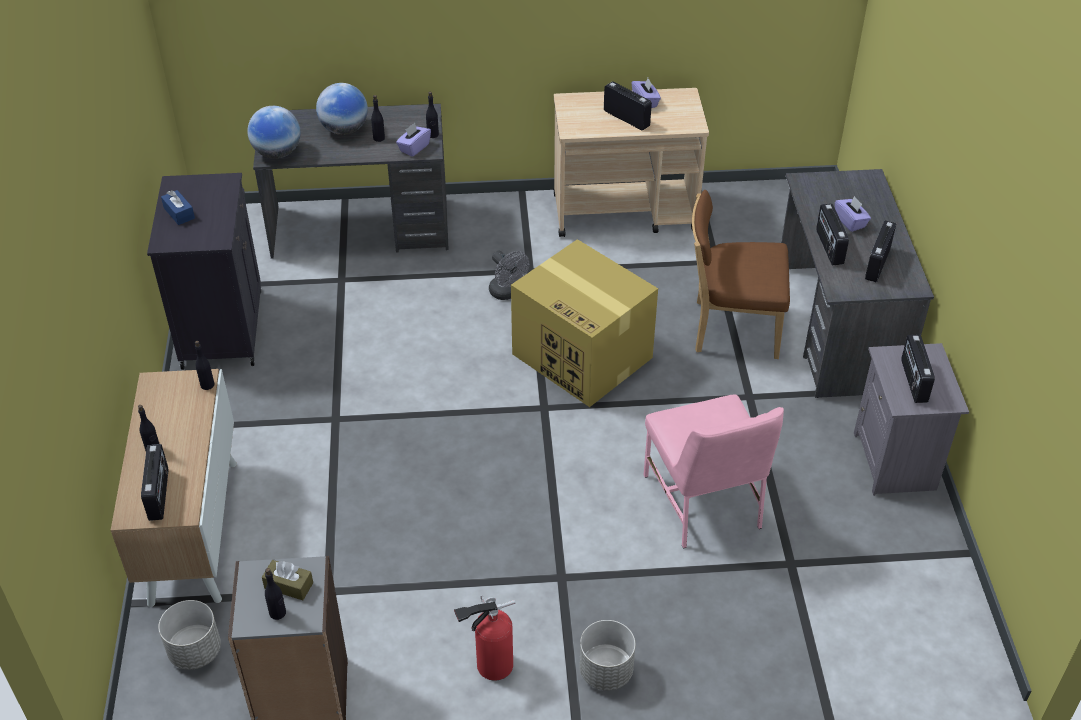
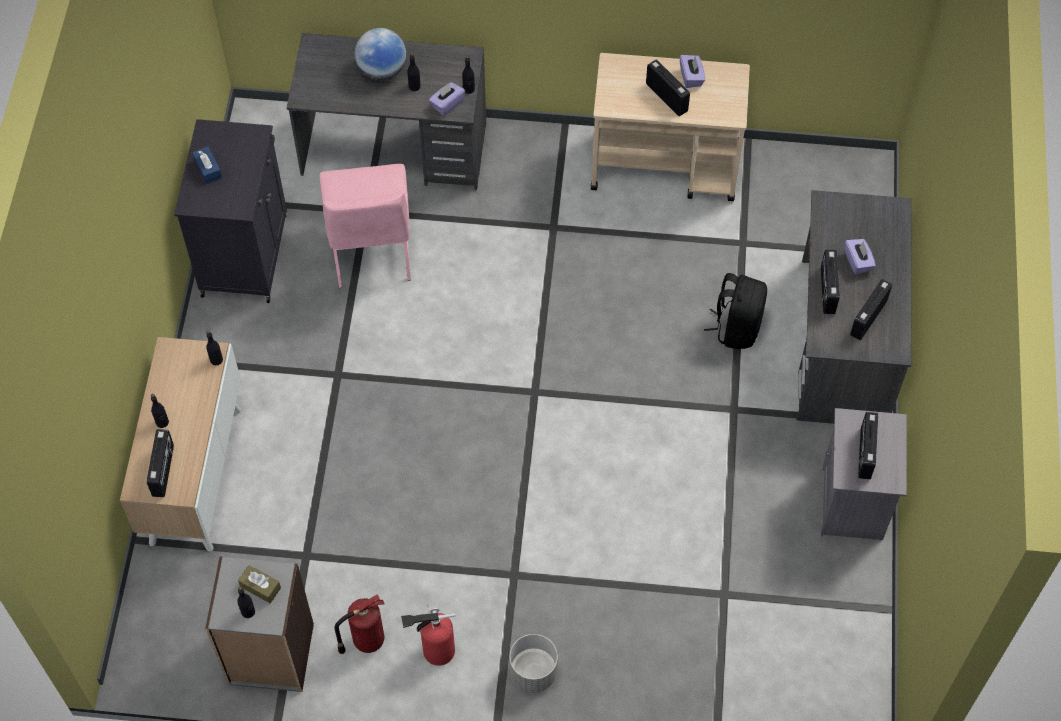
camera: 10 degrees right, 15 degrees up
grey planter [159,600,221,670] -> none
globe [247,106,301,158] -> none
grey fan [489,251,529,300] -> none
cardboard box [511,239,658,407] -> none
pink chair [644,394,784,549] -> pink chair moved to [319,164,411,288]
brown chair [692,190,790,359] -> black backpack [704,273,767,349]
none -> fire extinguisher [334,594,385,654]

